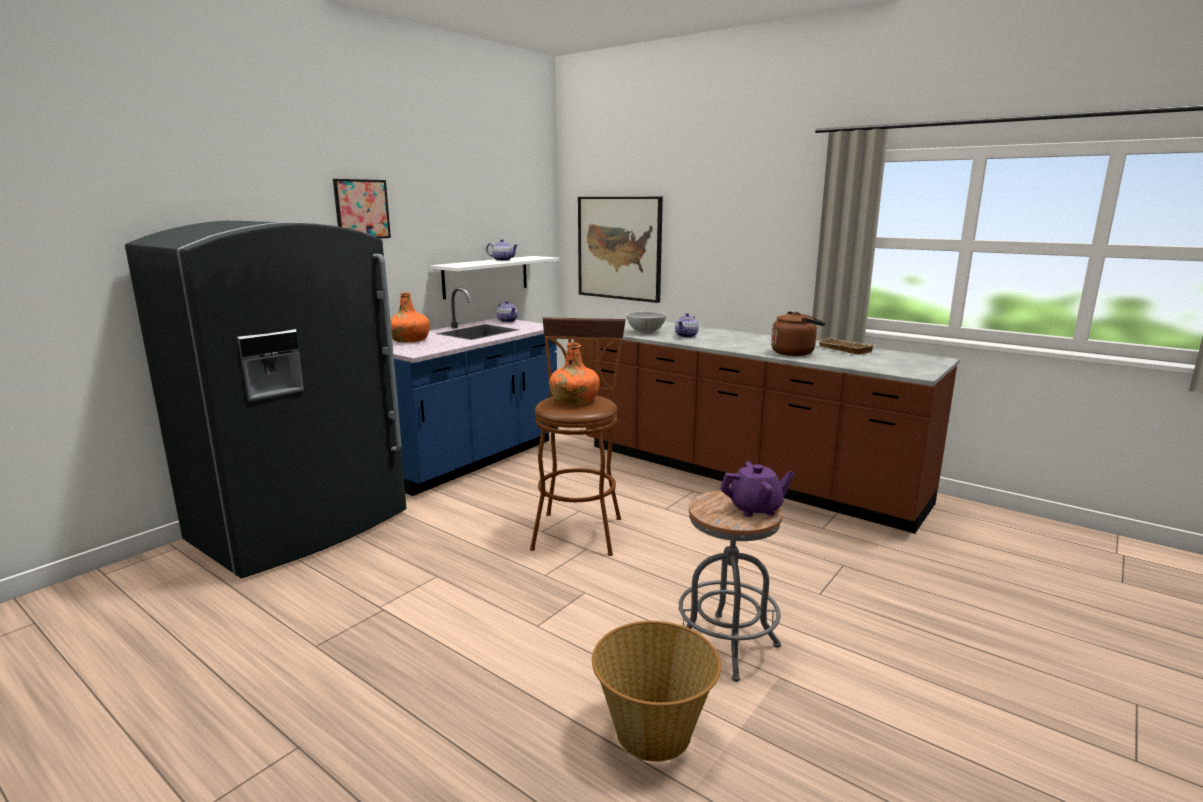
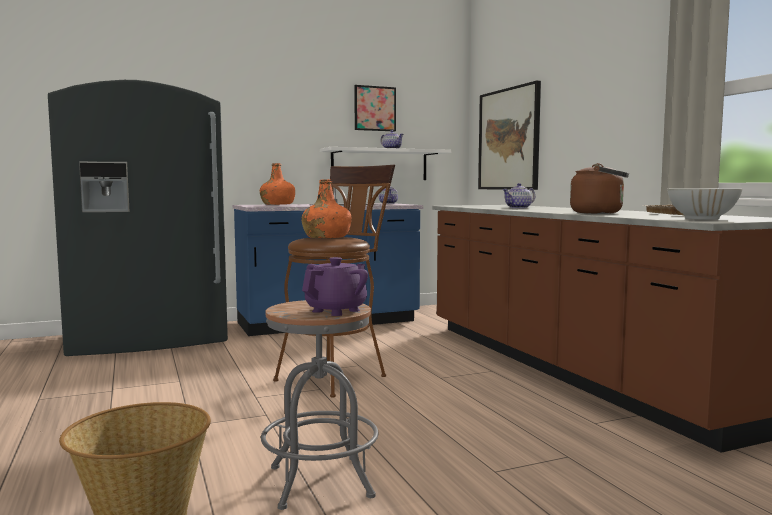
camera: 30 degrees right, 10 degrees down
picture [333,179,391,239] -> picture moved to [354,85,396,131]
white bowl [626,311,667,334] -> white bowl moved to [667,189,742,219]
purple teapot [720,462,795,517] -> purple teapot turned 75 degrees counterclockwise [302,257,368,316]

